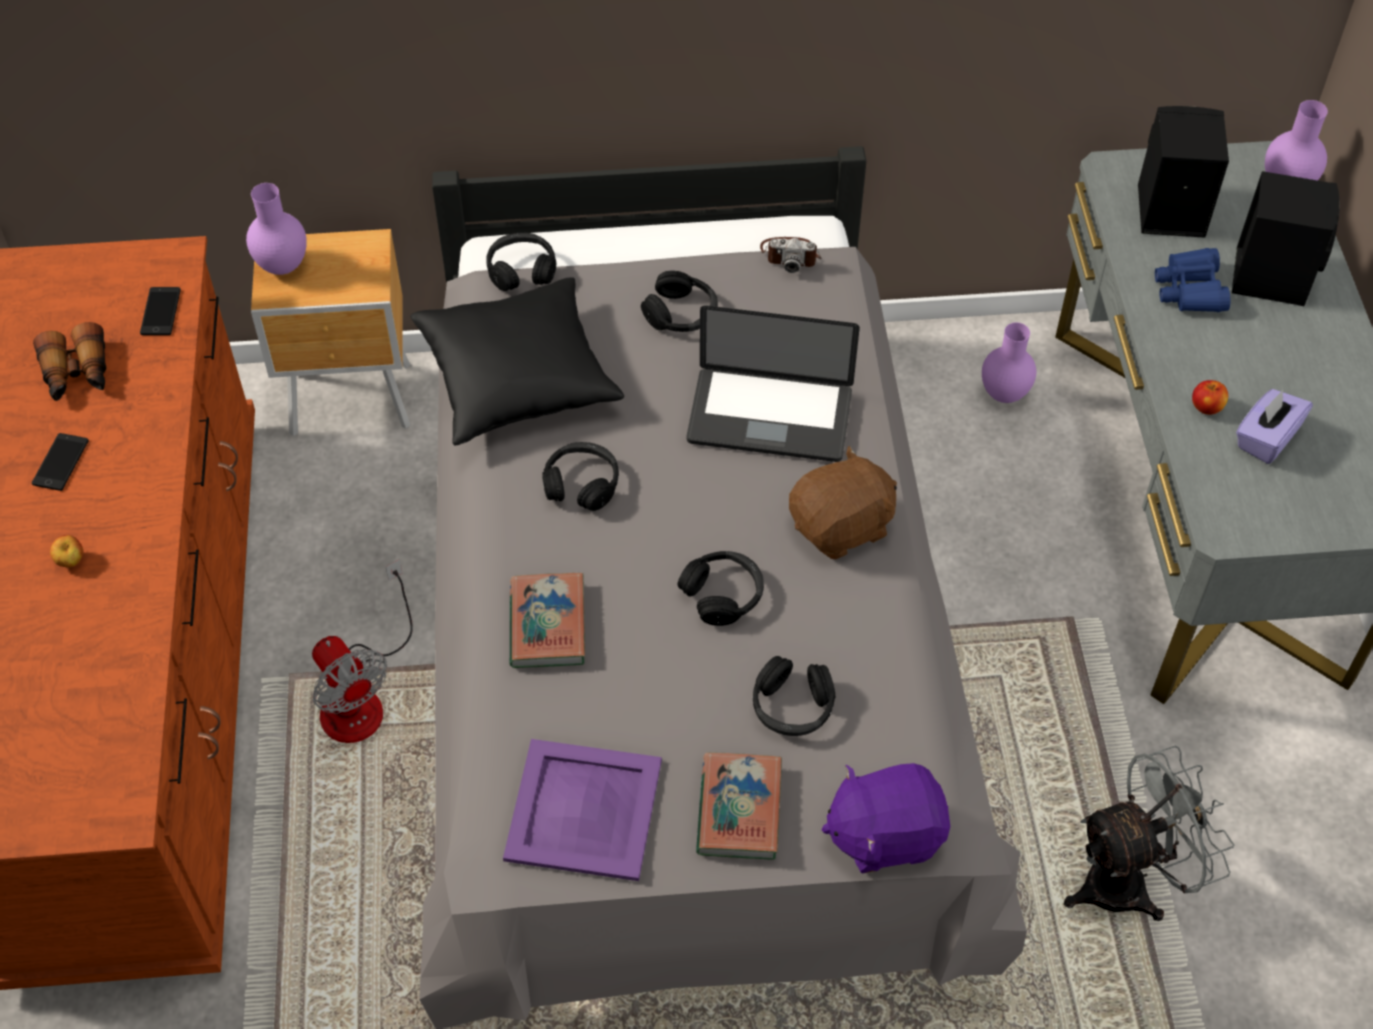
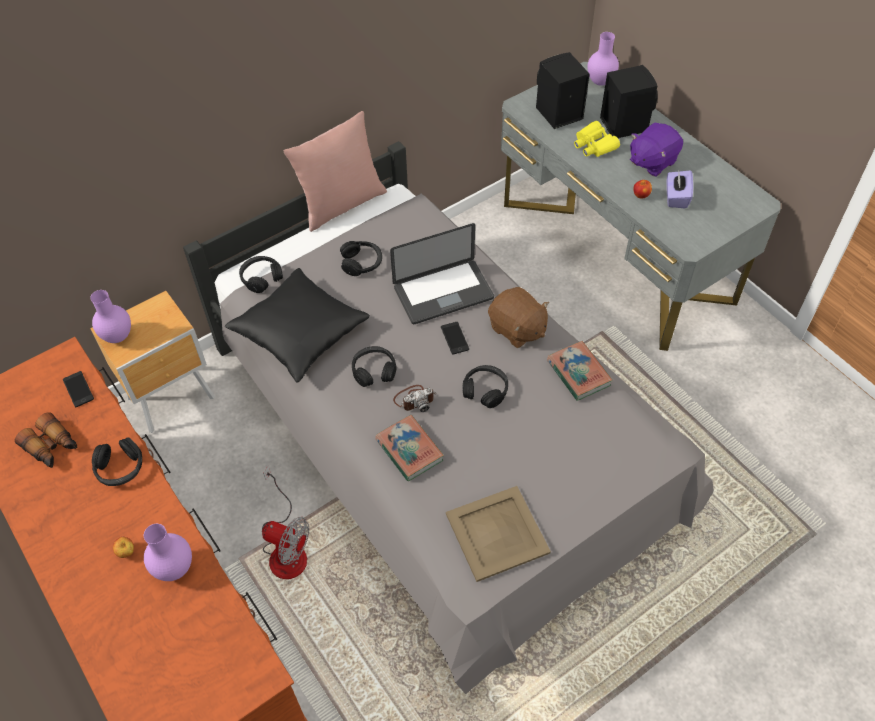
camera: 30 degrees left, 0 degrees up
phone [32,433,89,491] -> phone moved to [441,322,469,354]
purple tray [503,739,662,881] -> beige tray [446,486,551,582]
book [696,752,782,860] -> book moved to [547,341,613,401]
black headphones [753,656,835,736] -> black headphones moved to [92,437,142,486]
camera [760,237,821,273] -> camera moved to [393,385,436,412]
brown plush toy [789,446,897,559] -> brown plush toy turned 105 degrees clockwise [488,287,549,348]
purple plush toy [822,763,950,873] -> purple plush toy moved to [630,123,683,177]
purple vase [982,323,1036,403] -> purple vase moved to [144,524,192,581]
grey fan [1064,746,1235,921] -> none
blue binoculars [1155,248,1230,312] -> yellow binoculars [574,121,620,157]
none -> pink pillow [284,111,387,232]

